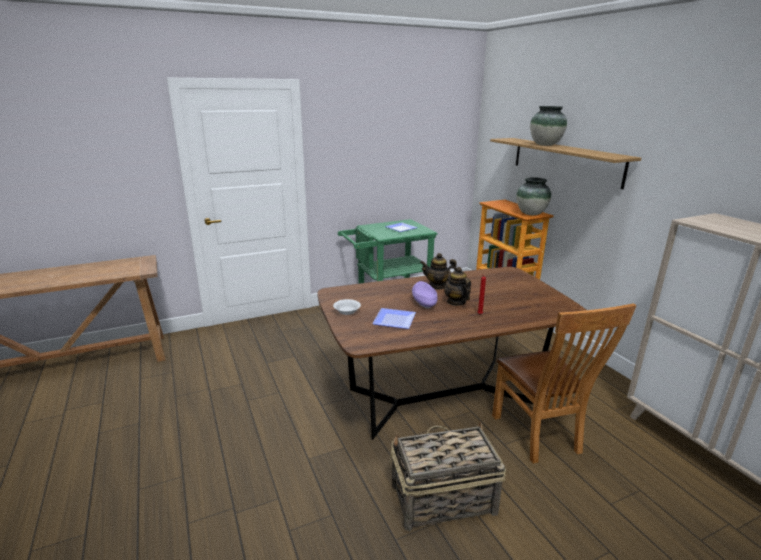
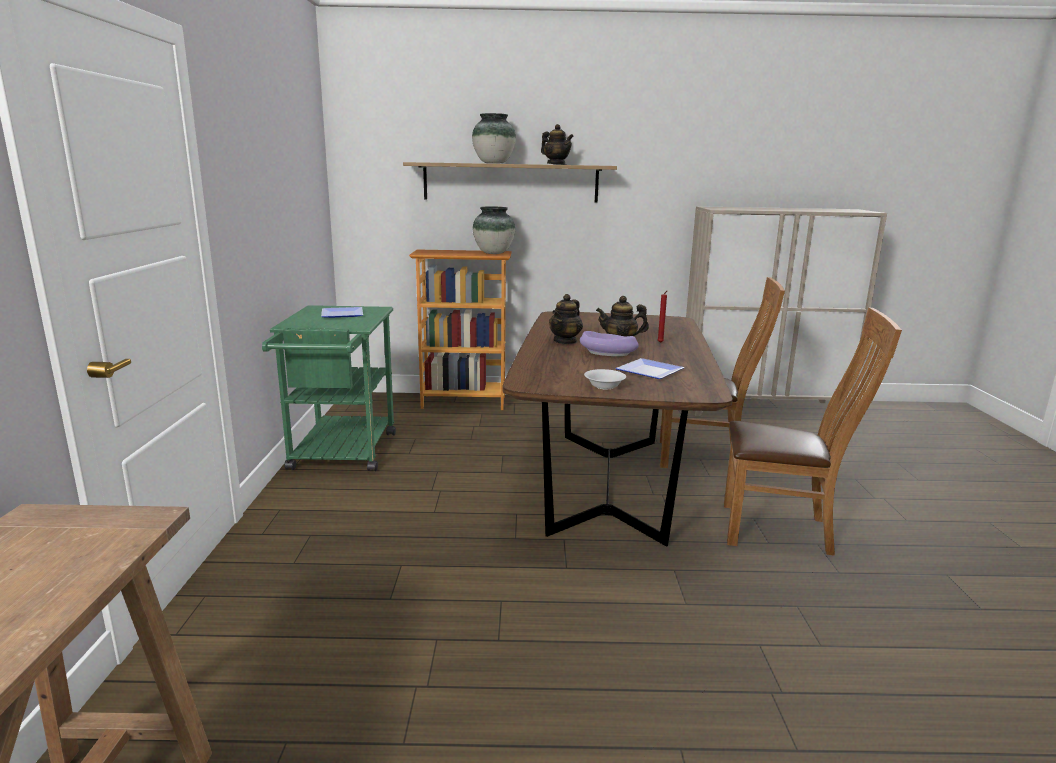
camera: 65 degrees left, 5 degrees down
basket [390,421,506,532] -> brown chair [724,307,902,556]
none -> teapot [541,124,574,165]

